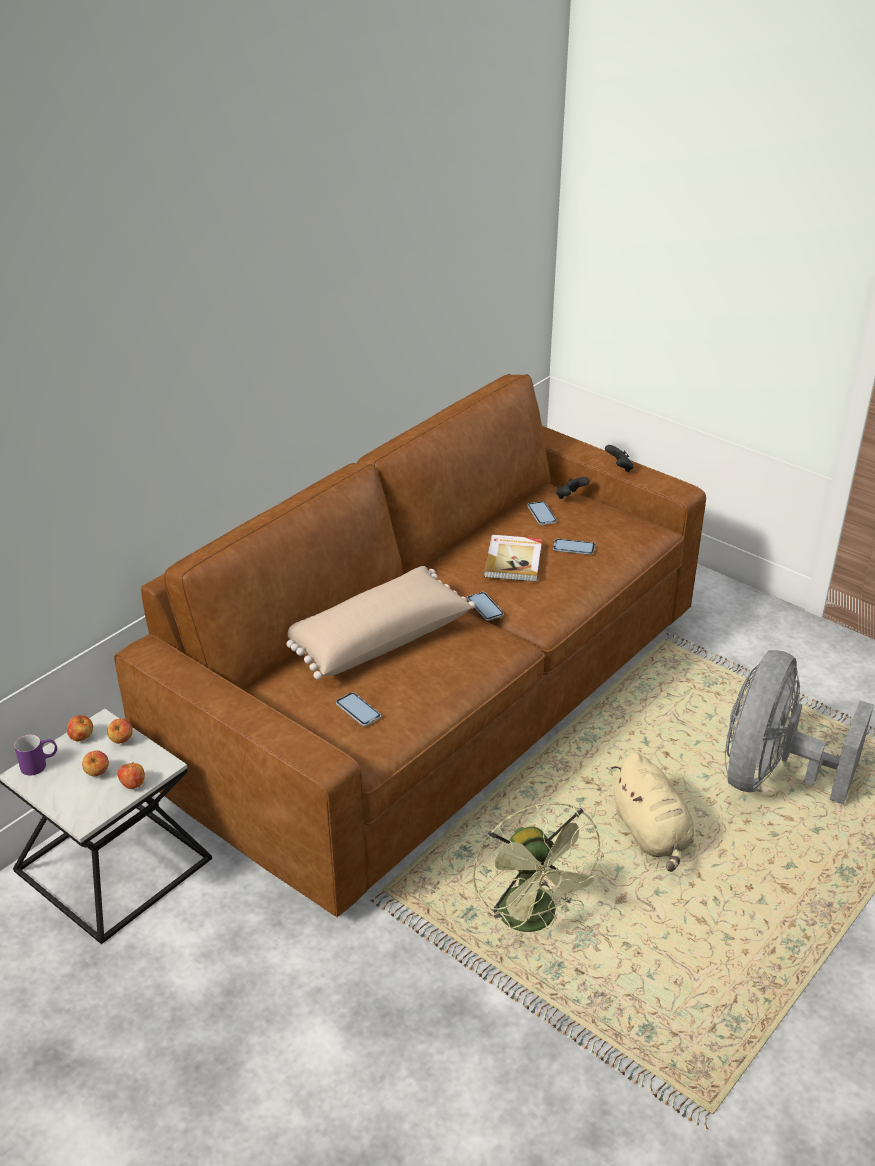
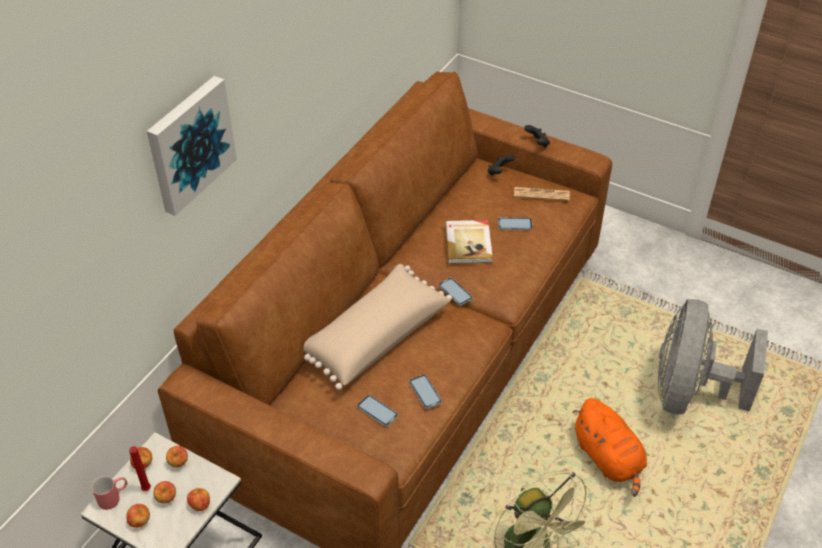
camera: 10 degrees left, 10 degrees up
purple mug [14,735,57,775] -> red mug [92,476,127,510]
phone [527,501,557,525] -> phone moved to [409,374,442,409]
beige plush toy [611,753,694,872] -> orange plush toy [573,398,647,497]
none -> apple [126,504,150,528]
none -> red candle [129,446,151,491]
none -> picture [147,76,237,216]
none -> newspaper [514,187,570,201]

